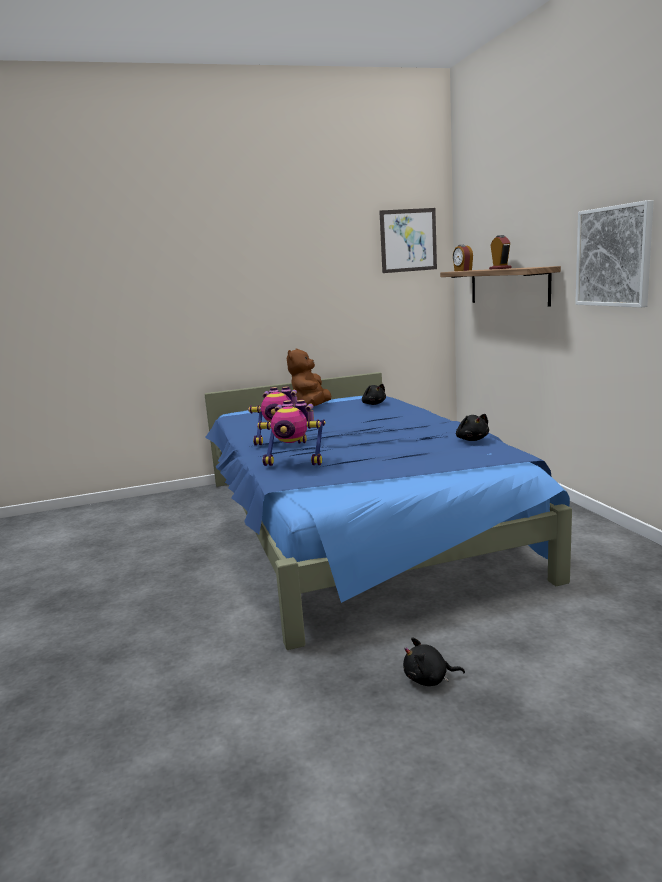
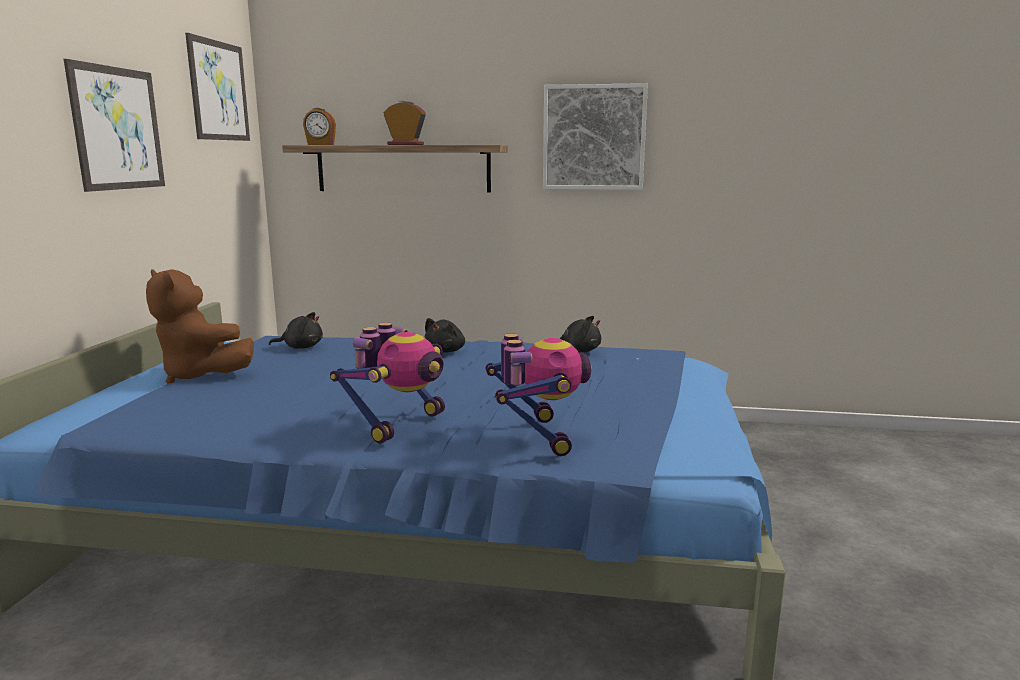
camera: 65 degrees left, 0 degrees up
toy robot [257,400,325,466] -> toy robot turned 45 degrees counterclockwise [485,333,592,456]
black plush toy [403,638,465,686] -> black plush toy moved to [425,318,465,353]
none -> picture [64,59,165,192]

